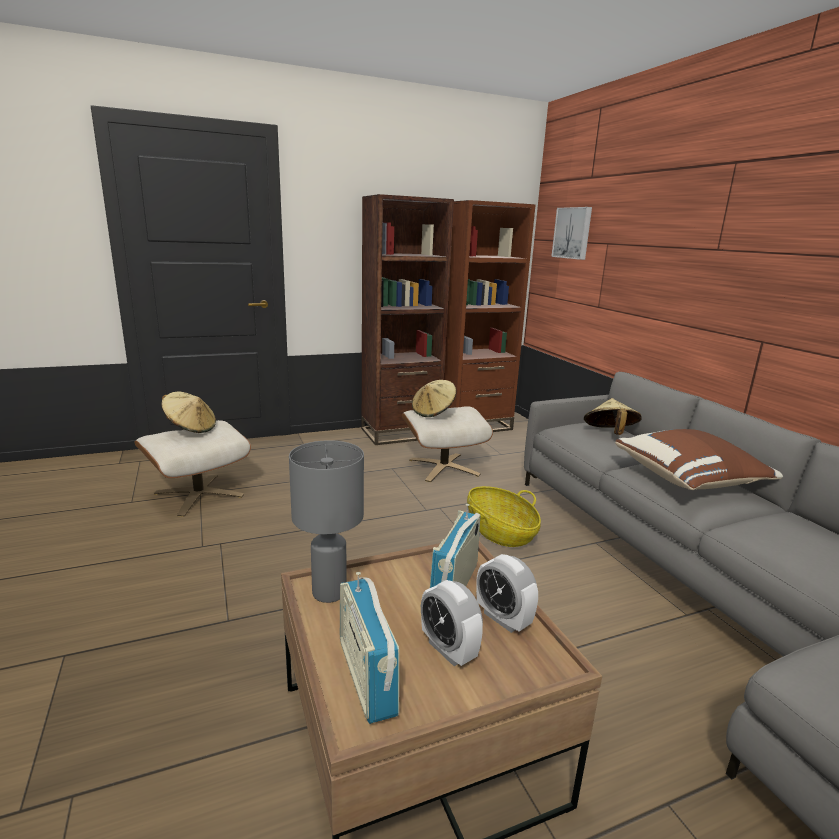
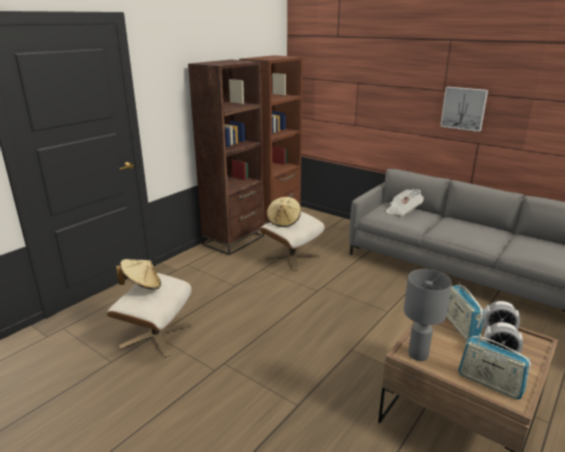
camera: 30 degrees left, 5 degrees up
basket [467,486,541,547] -> none
picture [551,207,592,260] -> picture moved to [440,87,488,132]
beige hat [584,398,642,435] -> newspaper [386,189,424,216]
brown pillow [615,429,783,490] -> none

